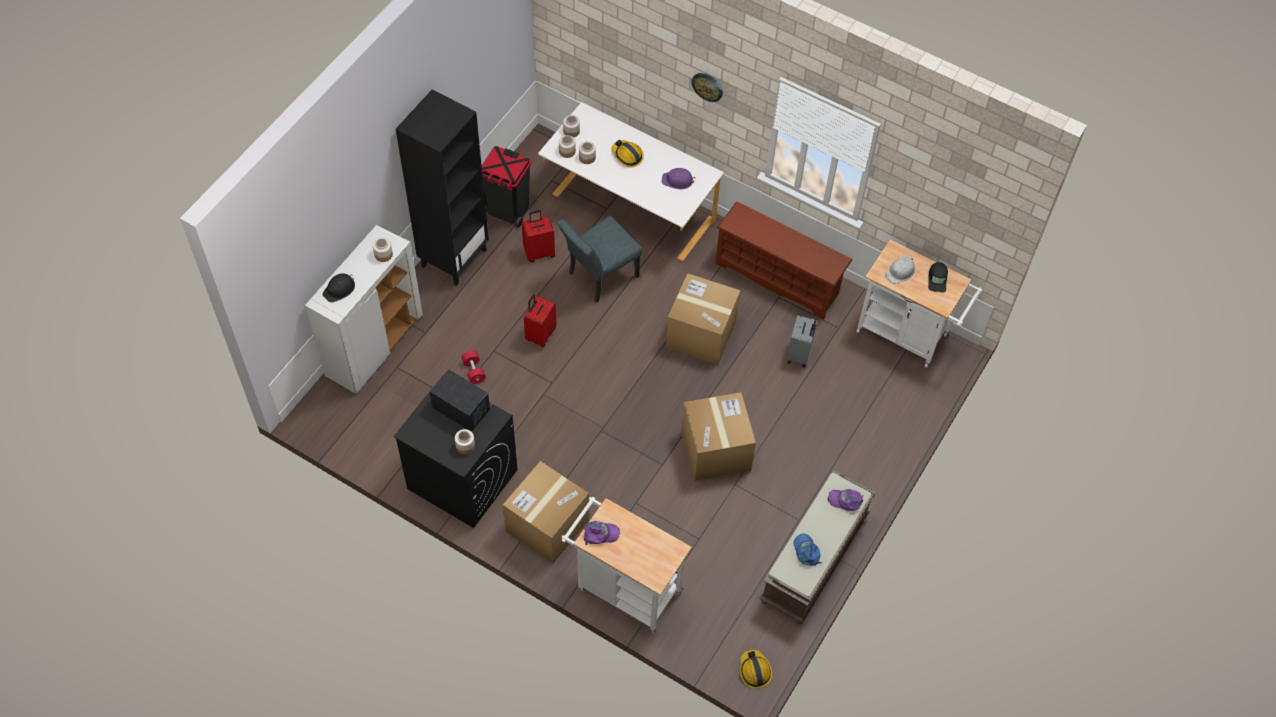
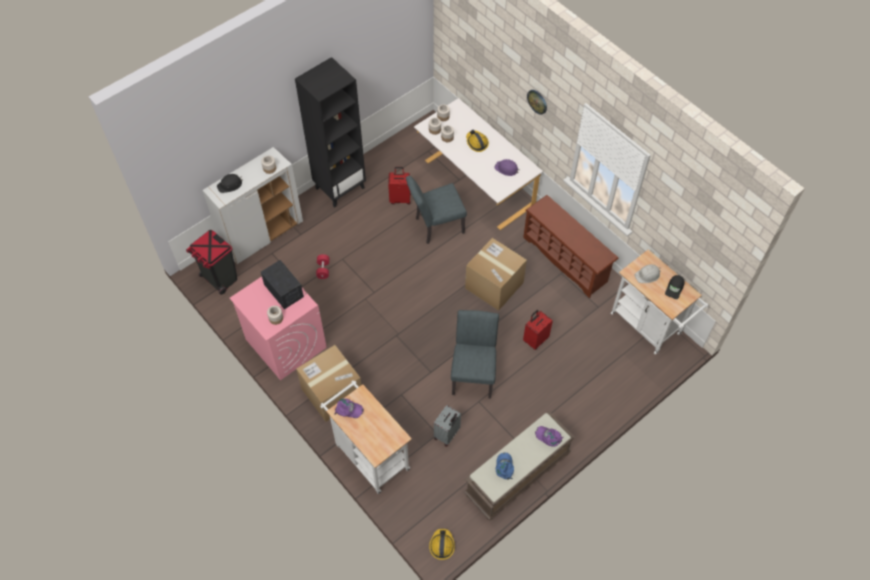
camera: 20 degrees right, 0 degrees up
black washing machine [393,379,517,528] -> pink washing machine [230,277,327,380]
black trash can [482,146,531,227] -> black trash can moved to [186,230,237,295]
red suitcase [524,294,556,347] -> red suitcase moved to [523,310,553,350]
cardboard box [681,392,756,481] -> grey chair [451,310,499,398]
grey suitcase [787,315,817,368] -> grey suitcase moved to [434,405,461,446]

